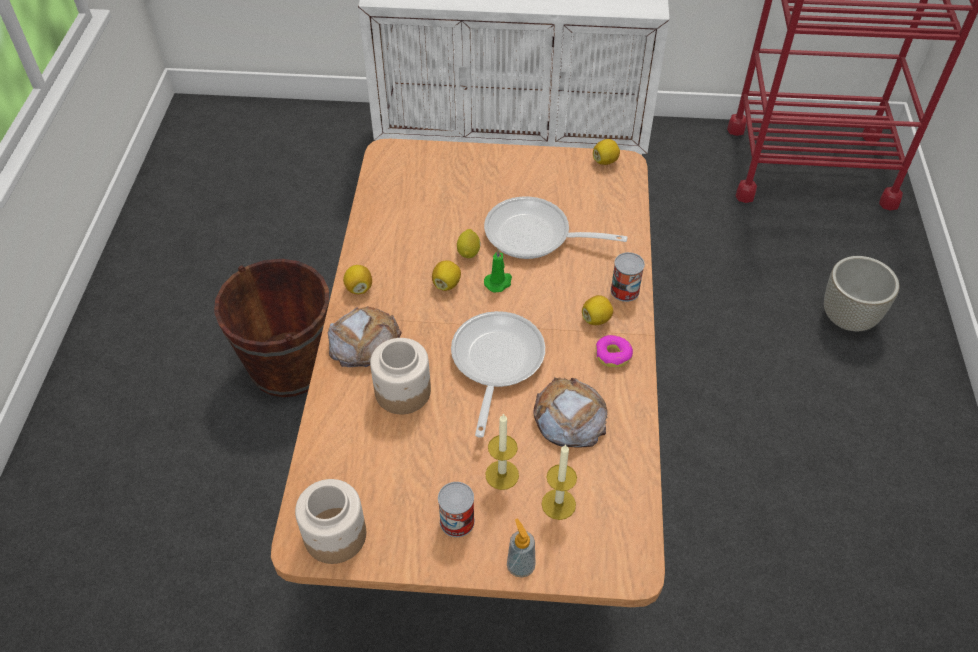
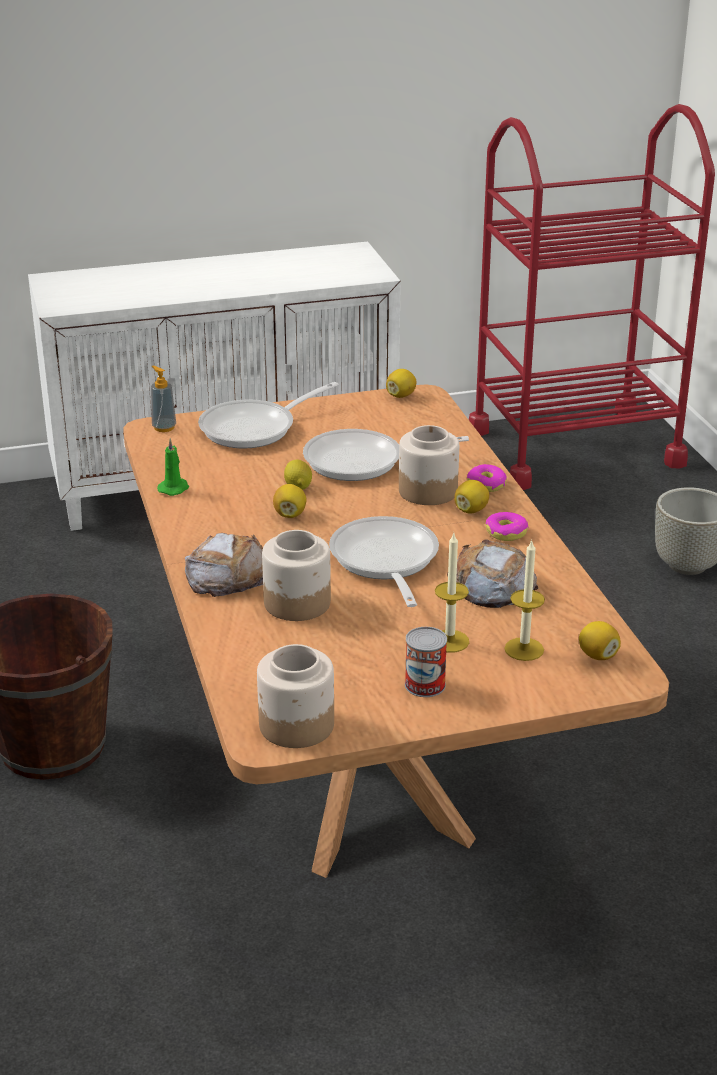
camera: 20 degrees left, 20 degrees down
lemon [343,265,372,294] -> lemon moved to [579,621,621,660]
green candle [484,248,512,292] -> green candle moved to [157,438,189,496]
soap dispenser [507,519,536,578] -> soap dispenser moved to [151,366,176,432]
can [610,252,645,302] -> donut [467,464,507,492]
none -> frying pan [198,382,339,449]
none -> jar [399,425,459,505]

